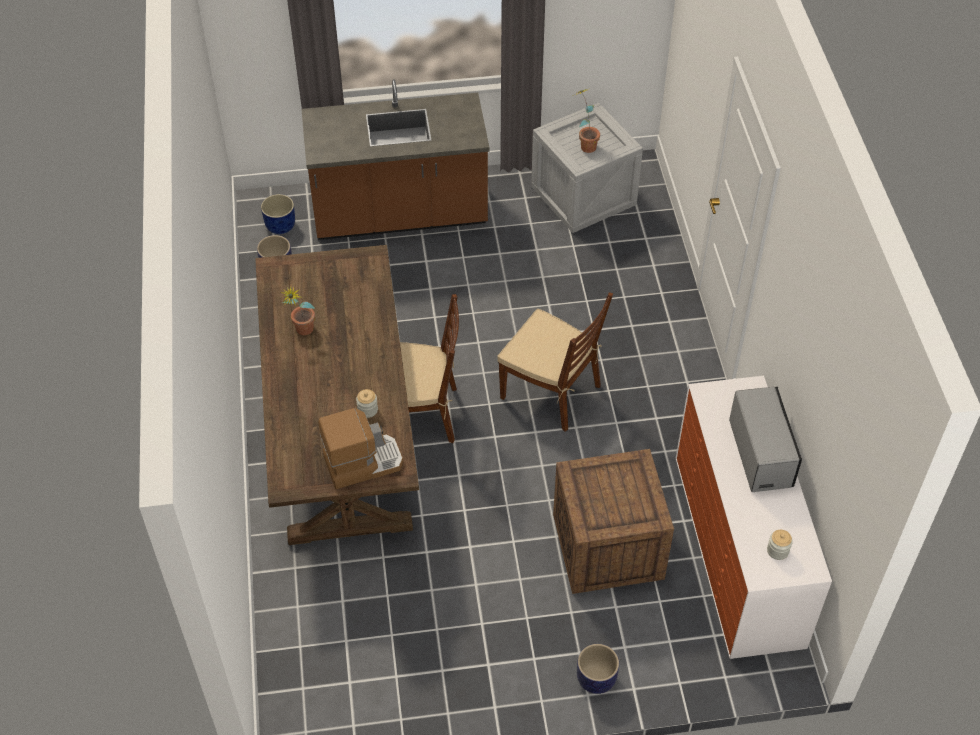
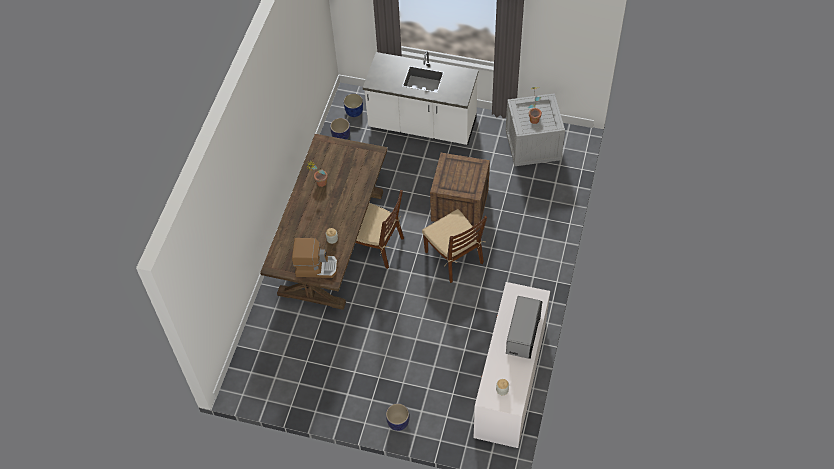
camera: 25 degrees right, 5 degrees up
brown counter [301,79,489,240] -> white counter [363,51,479,145]
crate [553,449,674,594] -> crate moved to [430,153,490,229]

